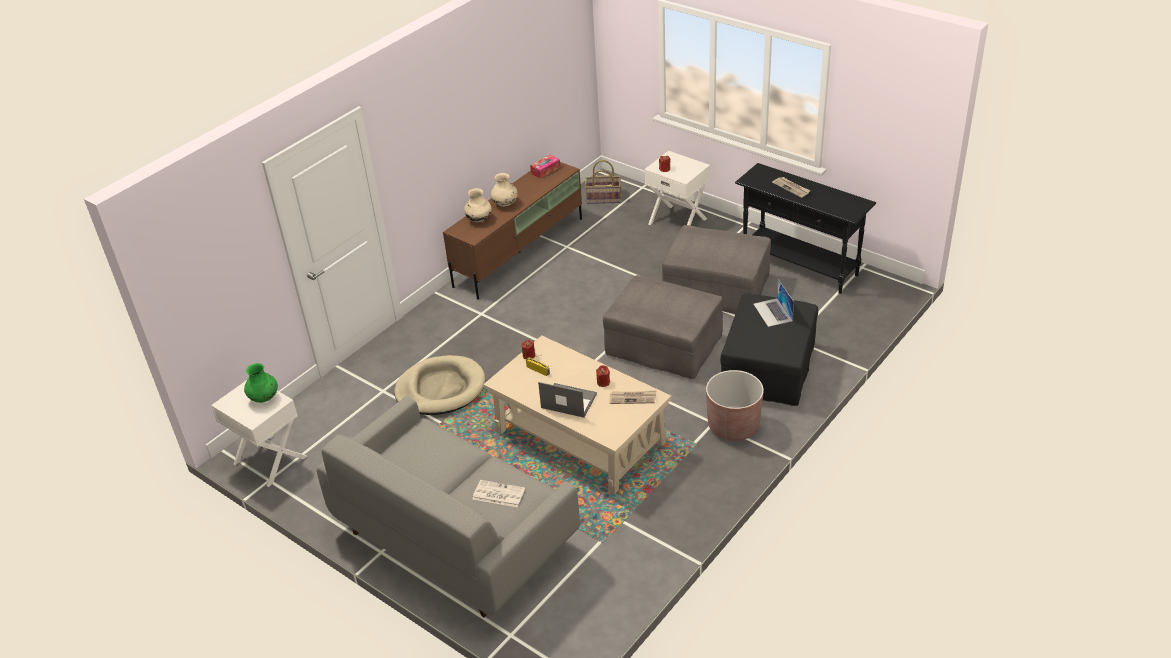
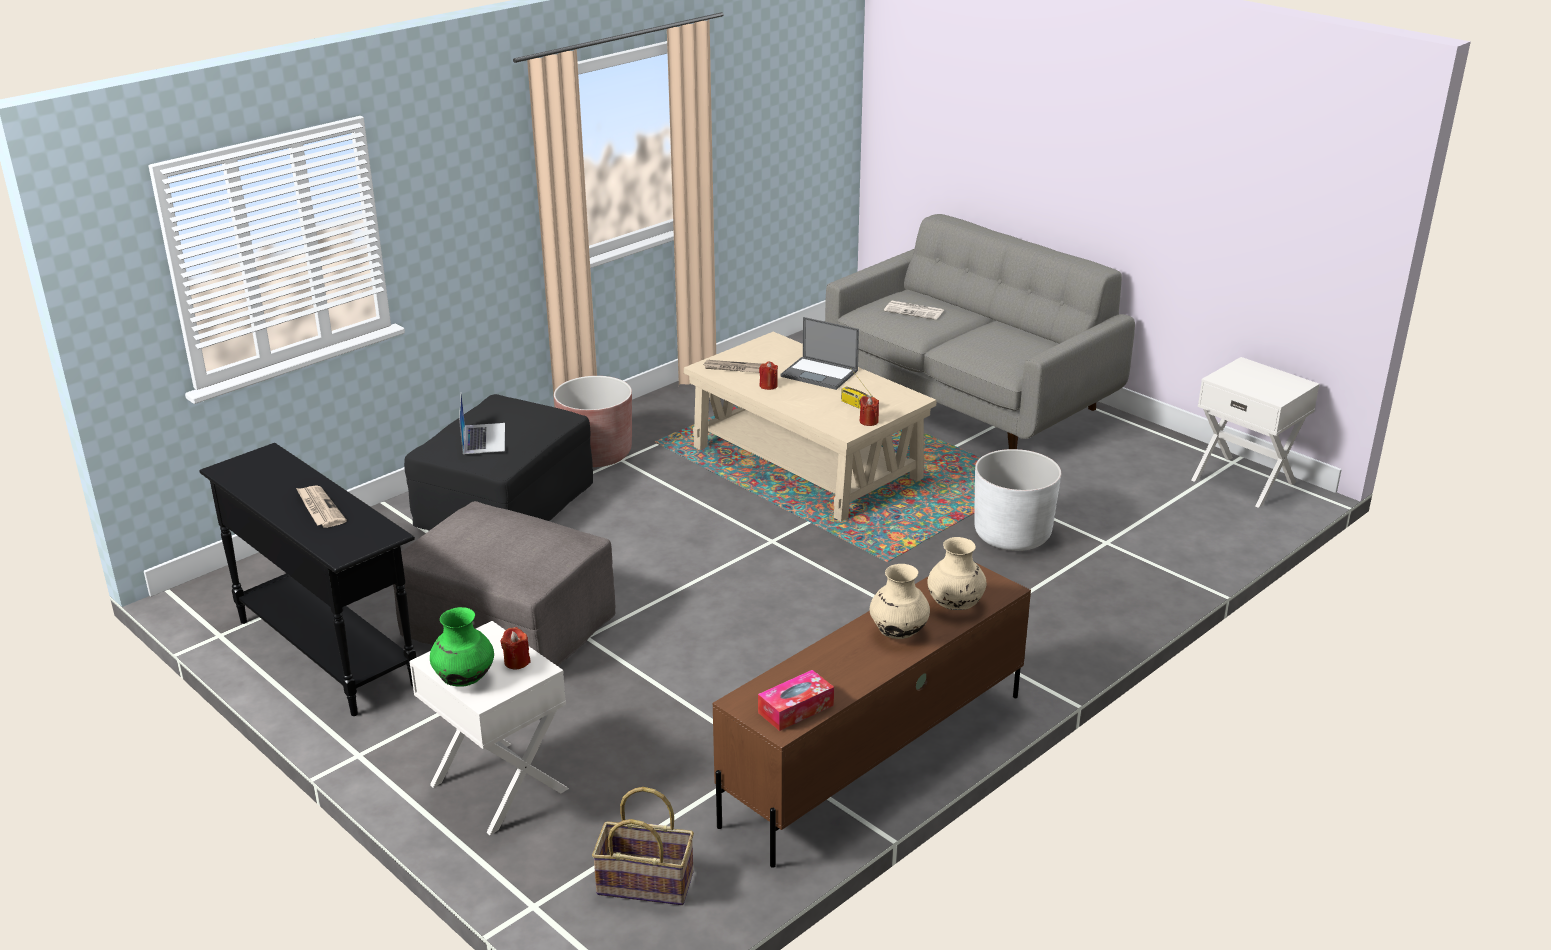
camera: 175 degrees left, 10 degrees down
green vase [244,363,278,403] -> green vase moved to [430,607,494,687]
beige dog bed [395,355,485,415] -> white planter [974,449,1061,551]
grey ottoman [603,275,723,379] -> none

